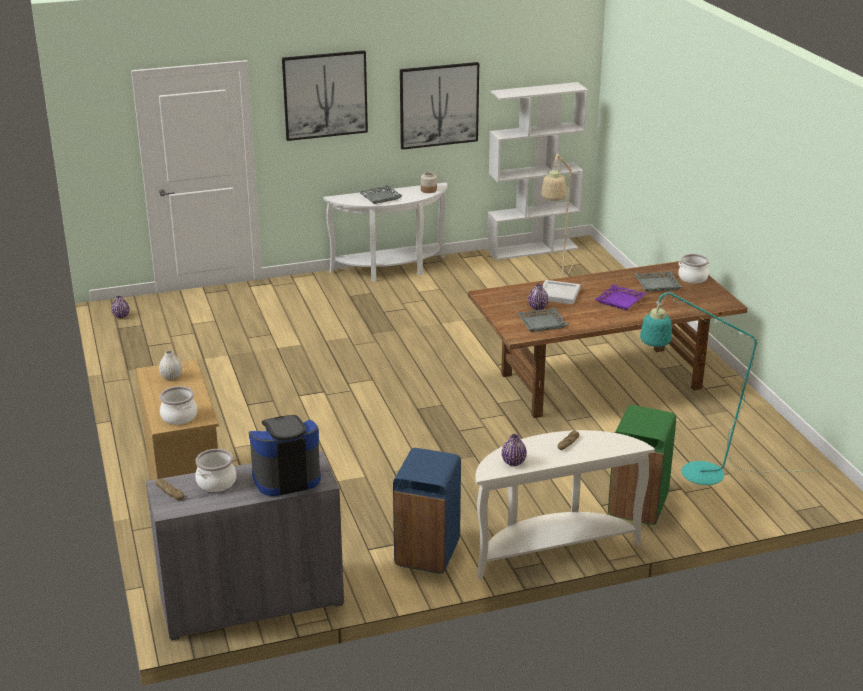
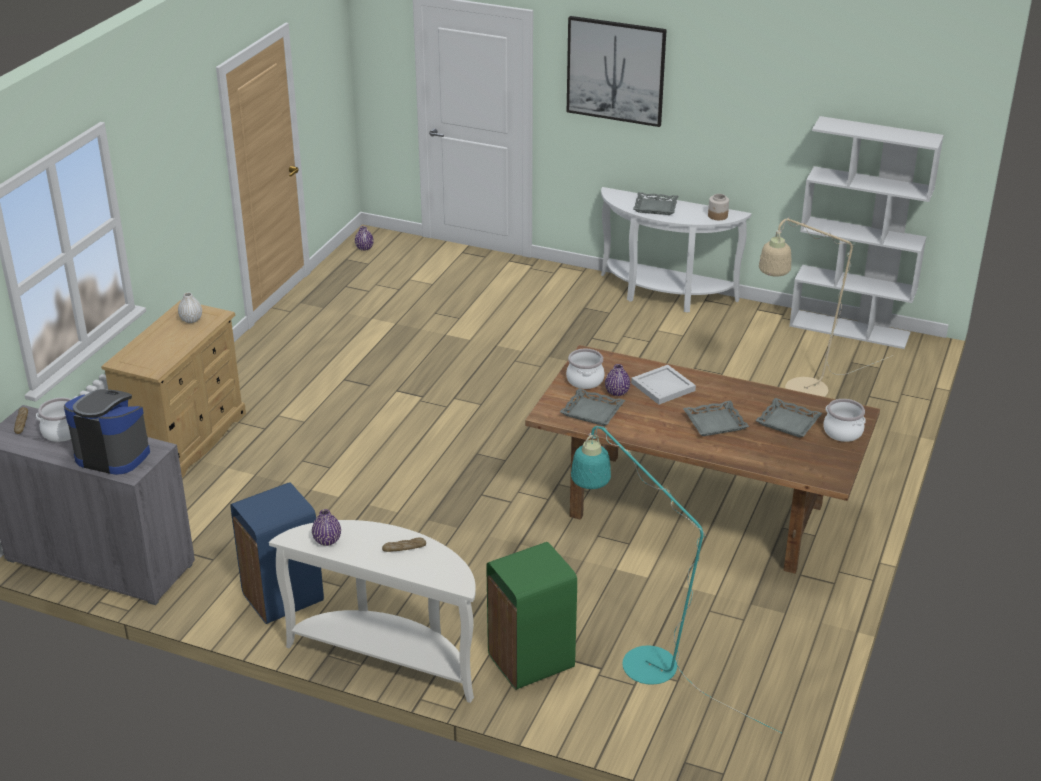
camera: 40 degrees right, 5 degrees up
cooking pot [160,386,197,425] -> cooking pot moved to [566,349,604,389]
picture [400,62,479,150] -> none
purple tray [596,285,646,310] -> grey tray [683,401,749,436]

